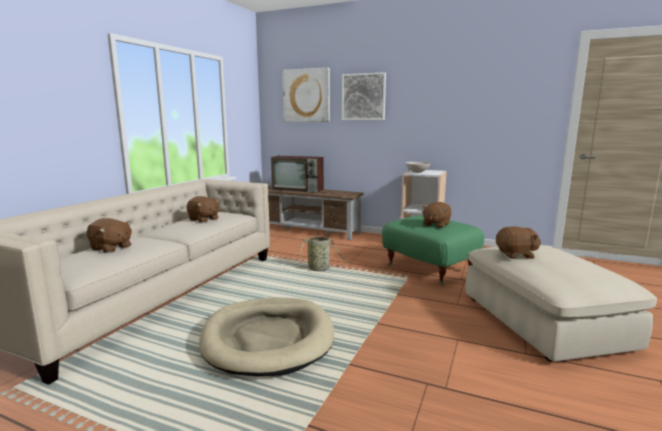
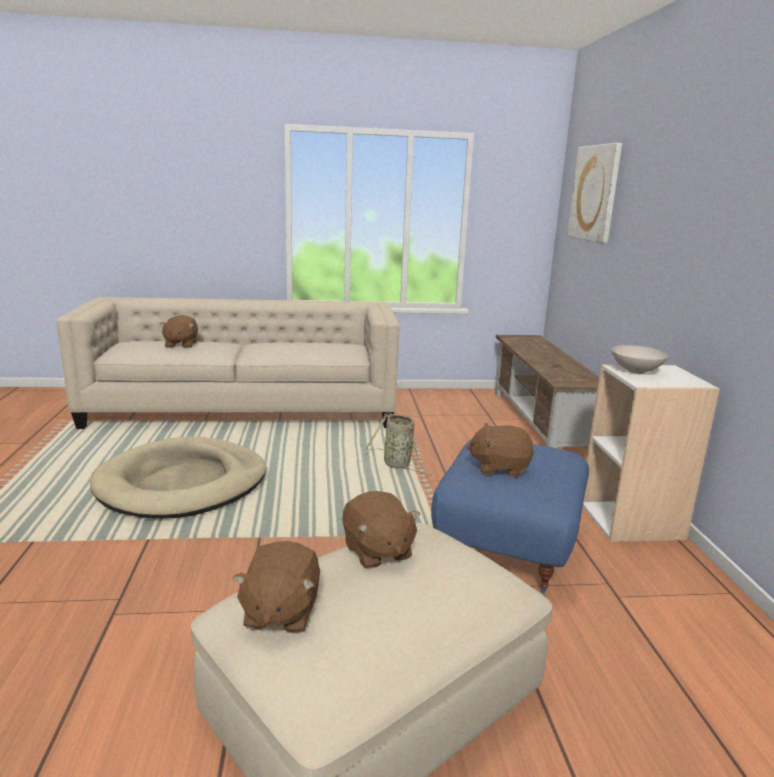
camera: 60 degrees right, 5 degrees up
brown plush toy [186,196,219,223] -> brown plush toy moved to [233,541,320,634]
television [270,156,324,193] -> none
picture [342,72,386,120] -> none
green ottoman [382,215,484,285] -> blue ottoman [431,440,589,595]

